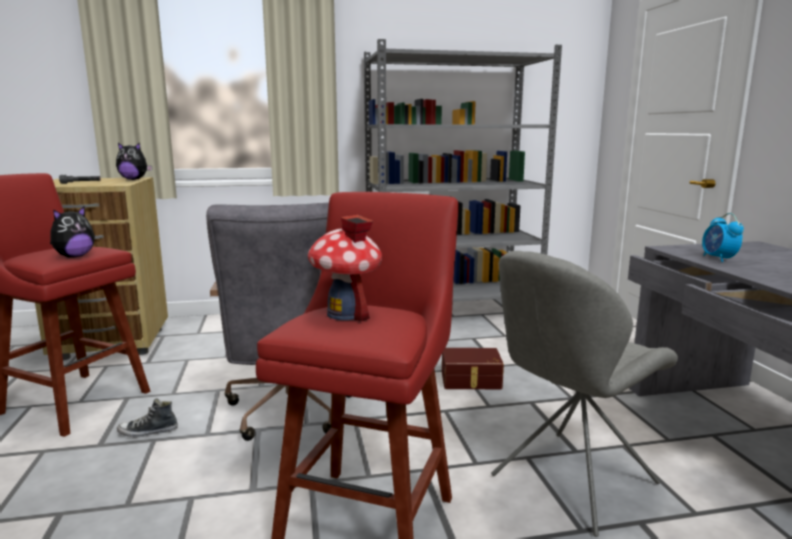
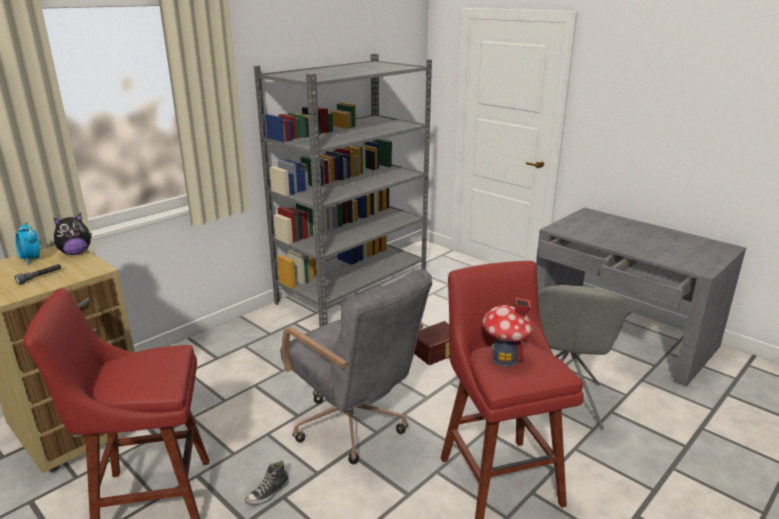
camera: 35 degrees left, 10 degrees up
plush toy [50,207,95,258] -> none
alarm clock [702,213,744,262] -> alarm clock moved to [16,222,40,264]

